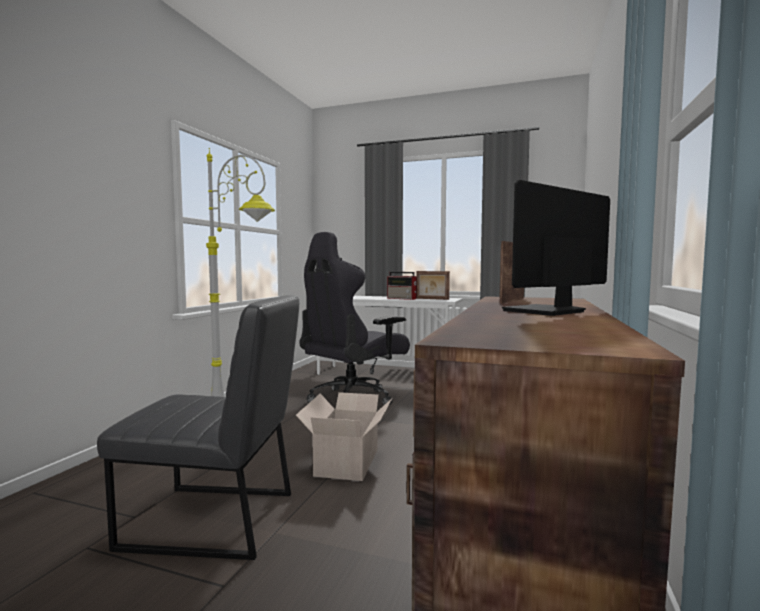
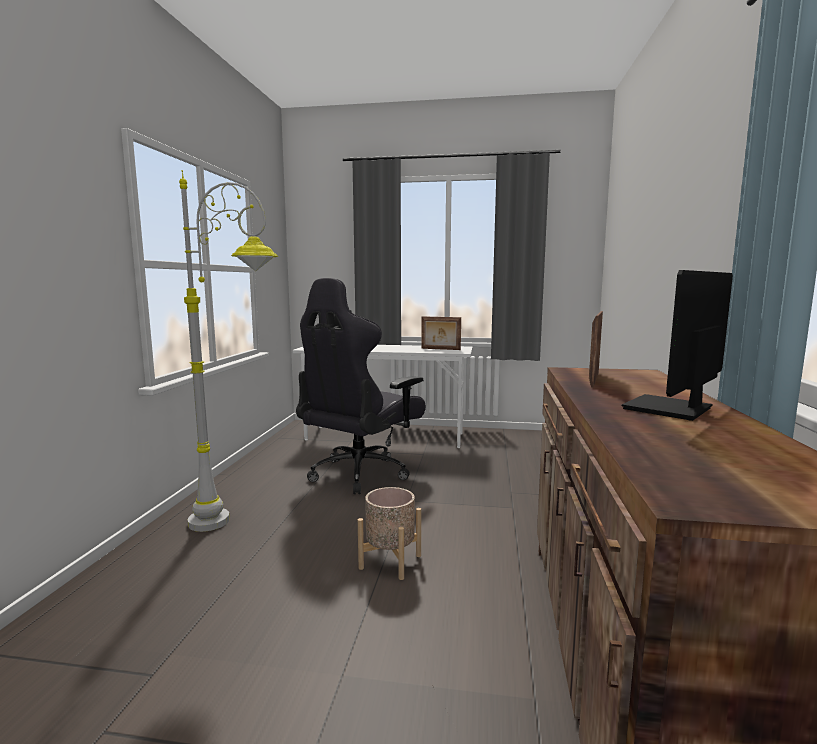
camera: 10 degrees left, 5 degrees up
grey chair [97,295,299,560] -> none
cardboard box [296,392,393,481] -> beige planter [358,487,421,580]
radio [387,272,417,300] -> none

